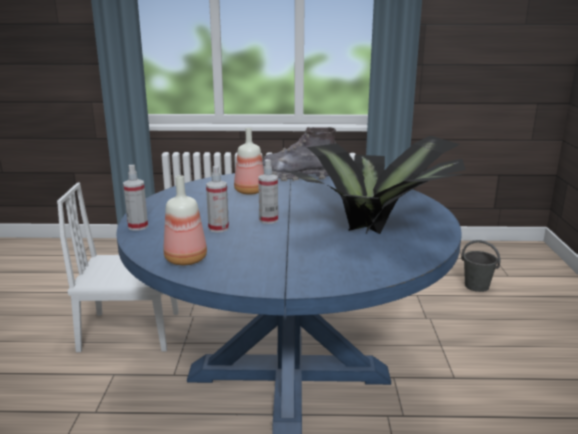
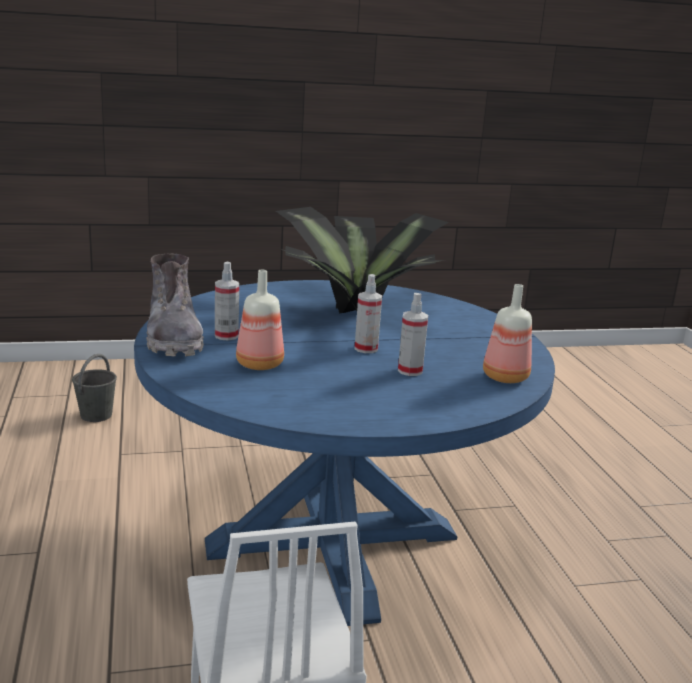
camera: 105 degrees left, 0 degrees up
spray bottle [123,165,148,231] -> spray bottle moved to [215,262,239,340]

